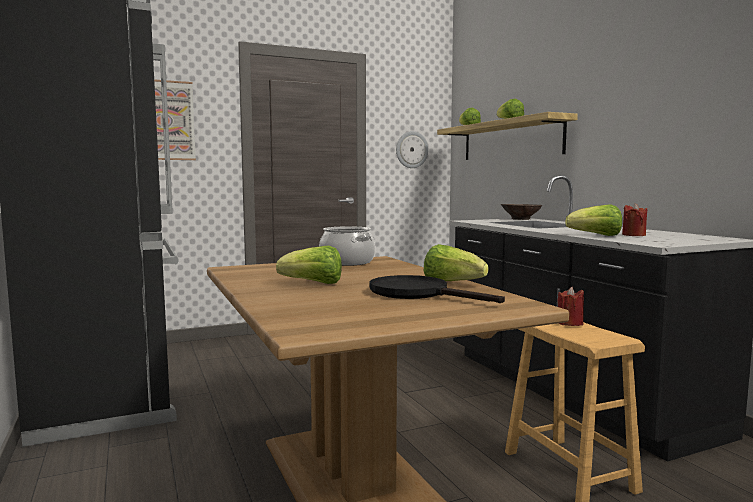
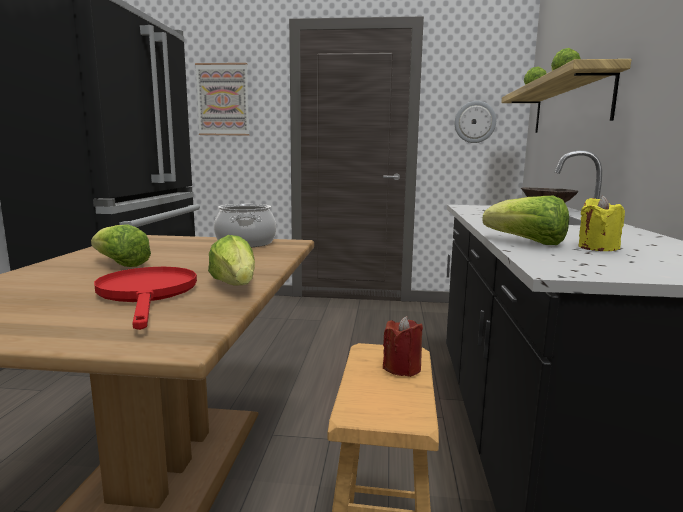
camera: 30 degrees right, 5 degrees up
black frying pan [369,275,505,303] -> red frying pan [94,267,197,330]
red candle [622,203,647,236] -> yellow candle [578,196,625,251]

